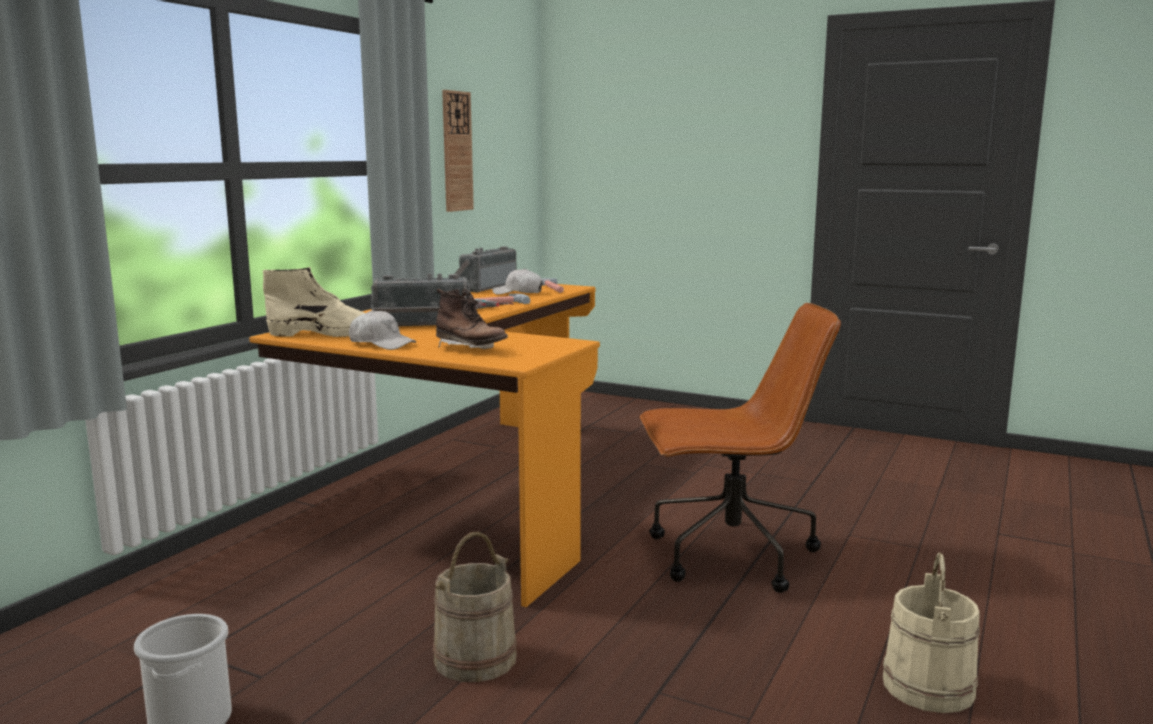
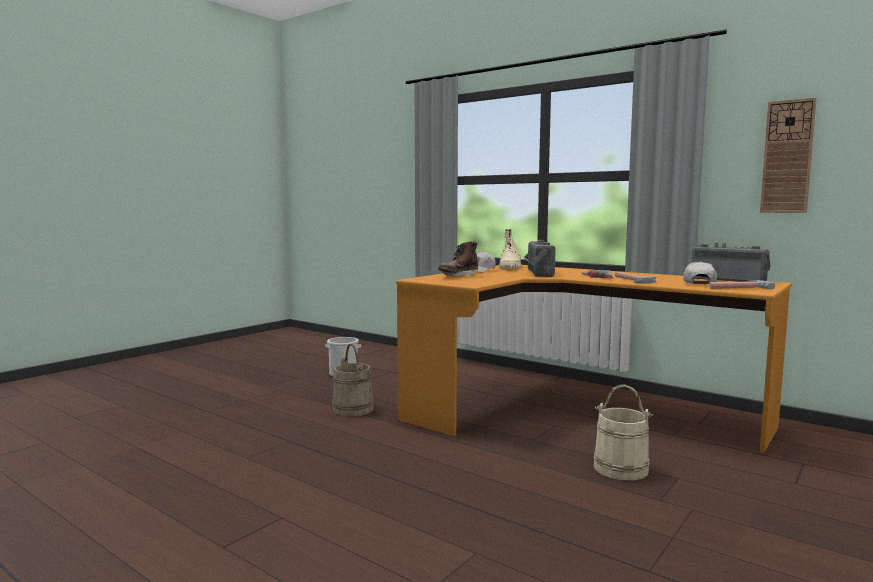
camera: 100 degrees right, 5 degrees down
brown office chair [640,303,841,593] -> none
beige bucket [883,552,980,713] -> beige bucket moved to [594,384,653,480]

